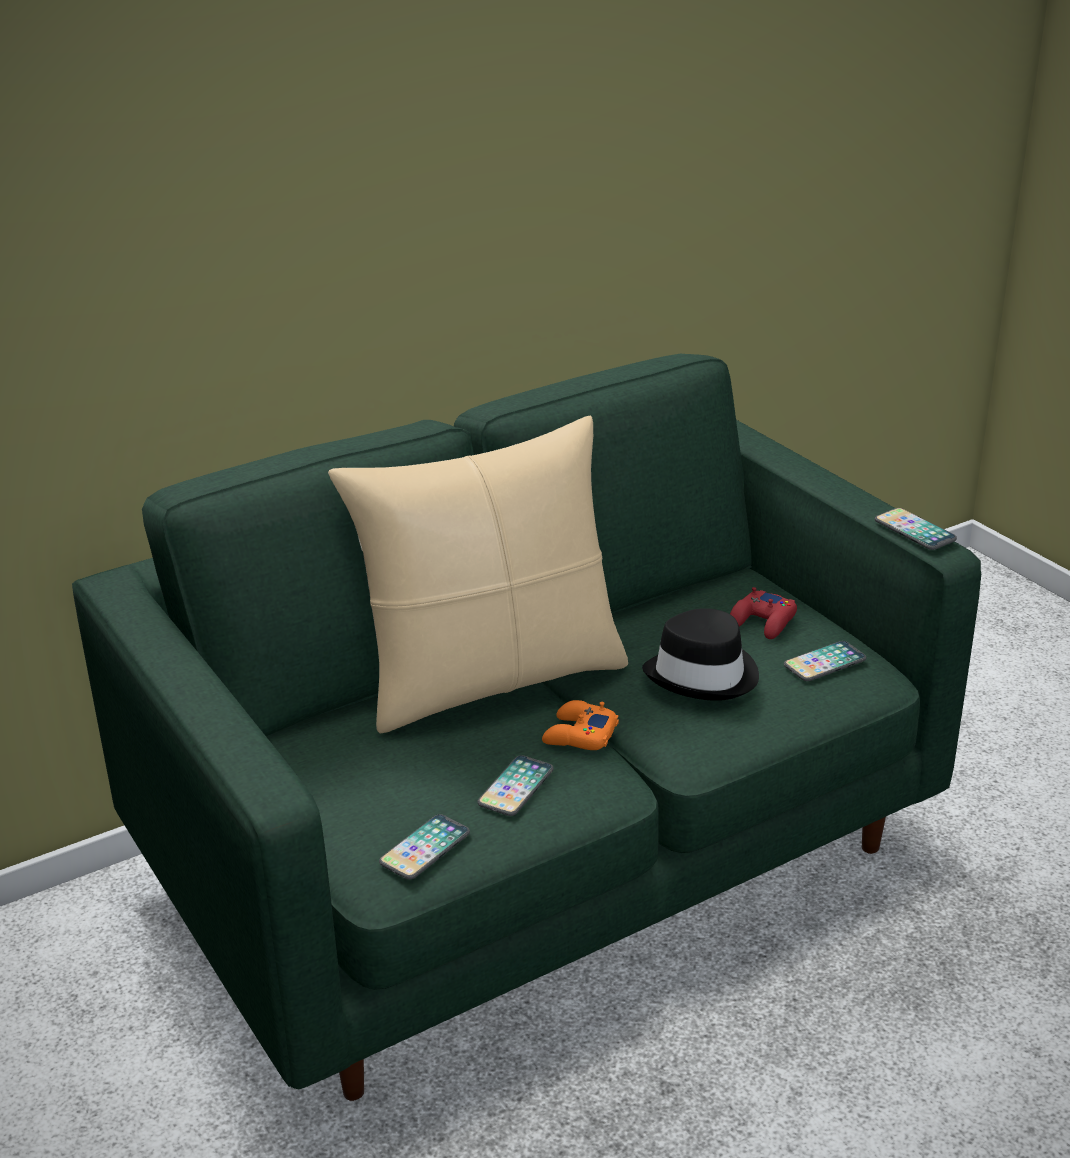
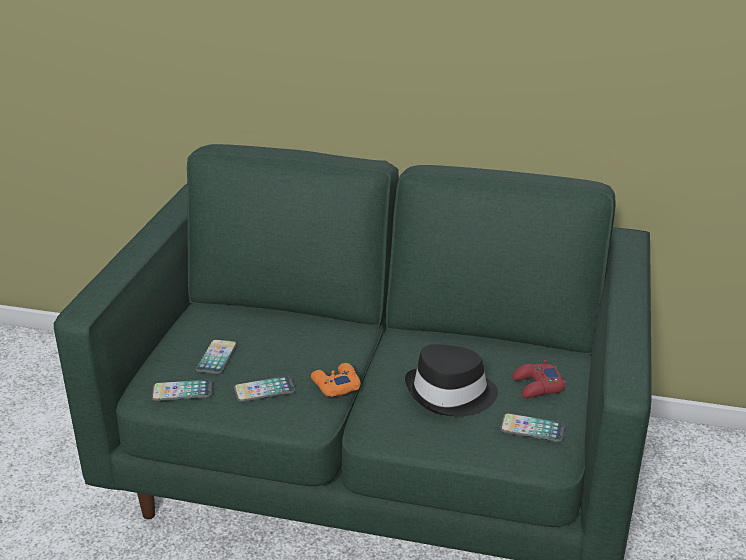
camera: 45 degrees right, 0 degrees up
beige pillow [328,415,628,733] -> none
phone [875,508,957,550] -> phone moved to [196,339,237,374]

